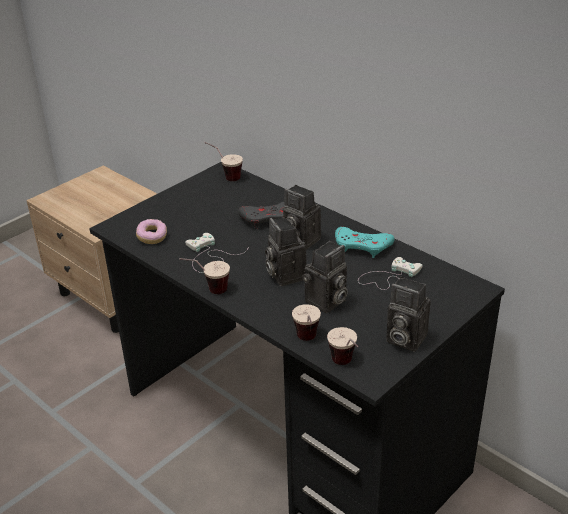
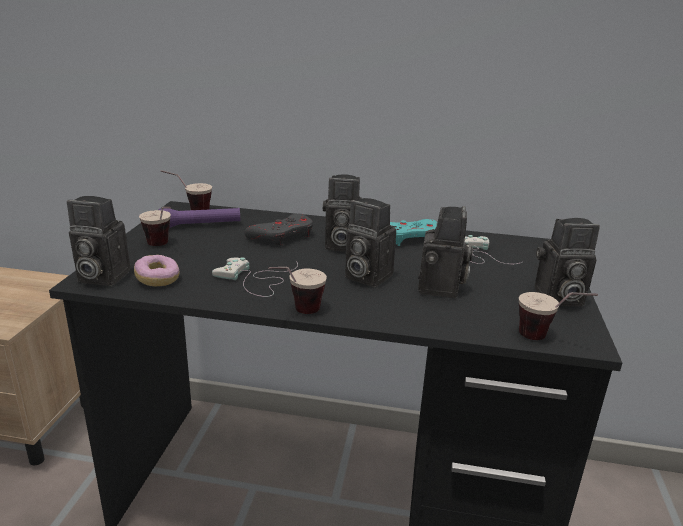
camera: 35 degrees left, 10 degrees down
cup [292,304,321,341] -> cup moved to [139,207,171,246]
none -> camera [67,196,130,286]
none -> purple flashlight [159,208,240,228]

